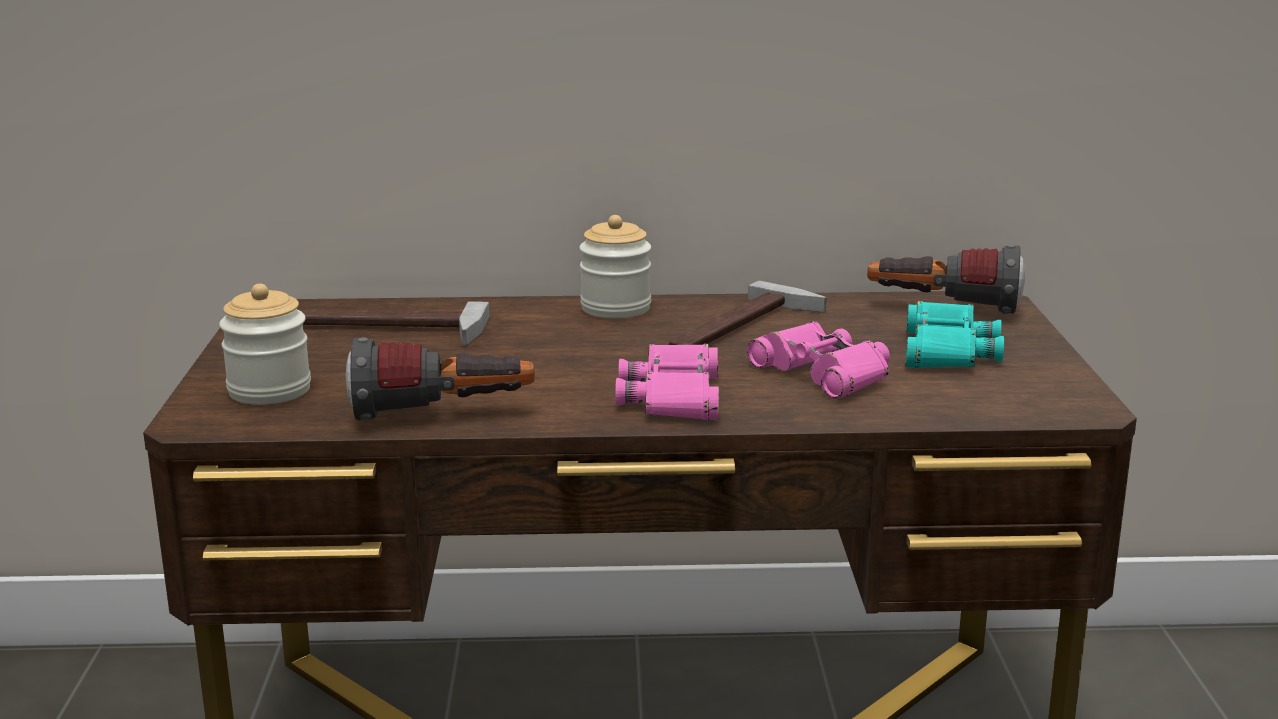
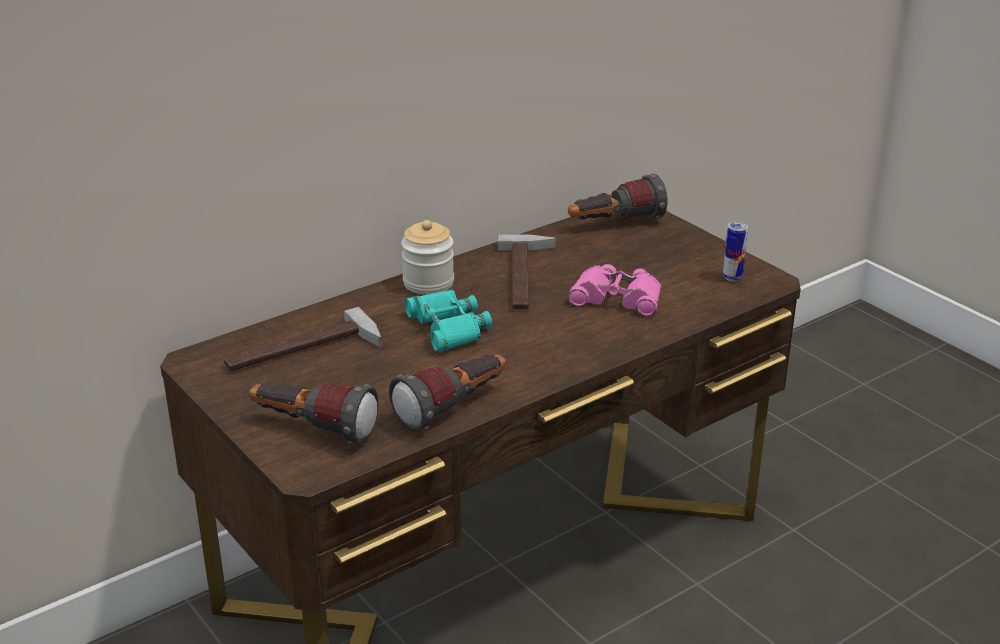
camera: 35 degrees left, 10 degrees up
jar [219,284,311,405] -> flashlight [249,382,379,445]
pink binoculars [615,344,719,420] -> none
turquoise binoculars [906,301,1004,368] -> turquoise binoculars moved to [405,289,492,352]
none -> can [723,221,748,282]

